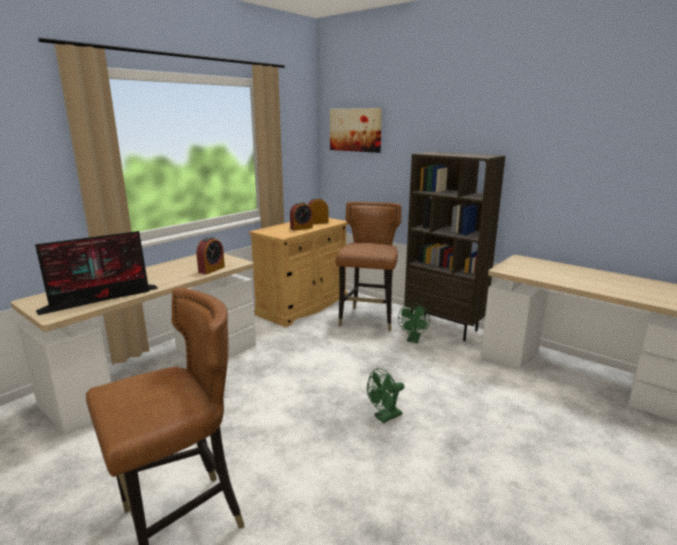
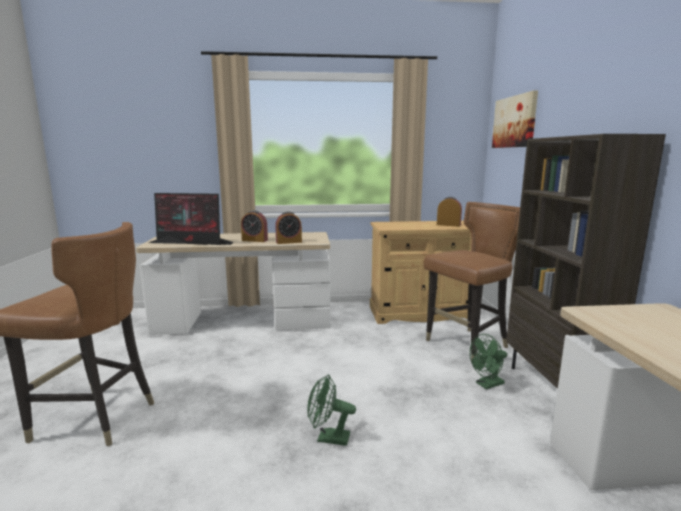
camera: 45 degrees right, 5 degrees down
alarm clock [290,202,313,231] -> alarm clock moved to [241,210,268,242]

